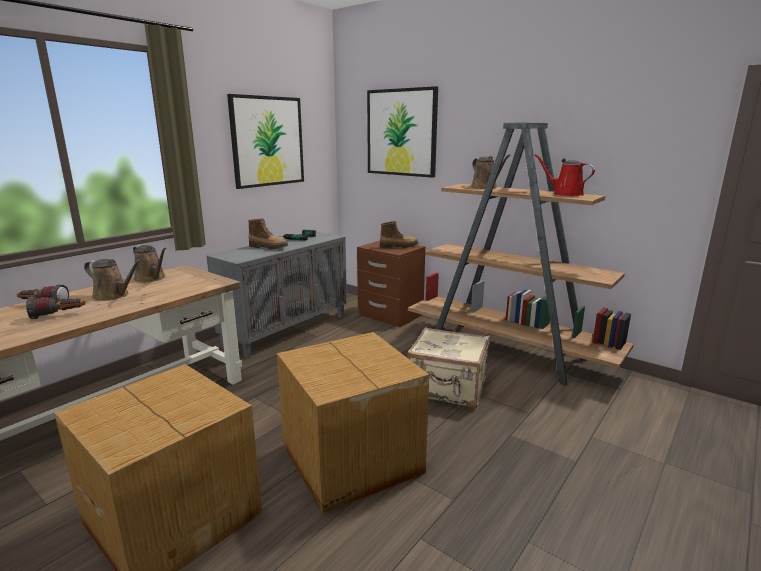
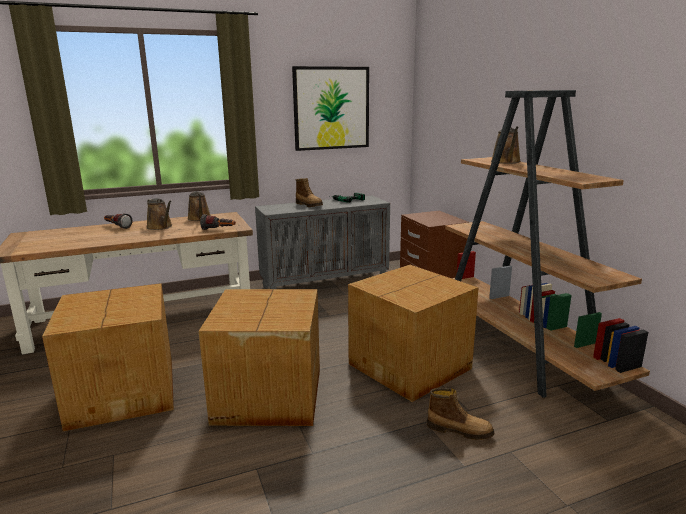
camera: 30 degrees right, 0 degrees up
flashlight [26,297,86,319] -> flashlight moved to [200,214,236,230]
picture [367,86,438,178] -> none
boot [380,221,419,248] -> boot moved to [427,387,494,440]
beige suitcase [408,327,490,408] -> cardboard box [348,265,479,402]
red watering can [534,154,595,196] -> none

